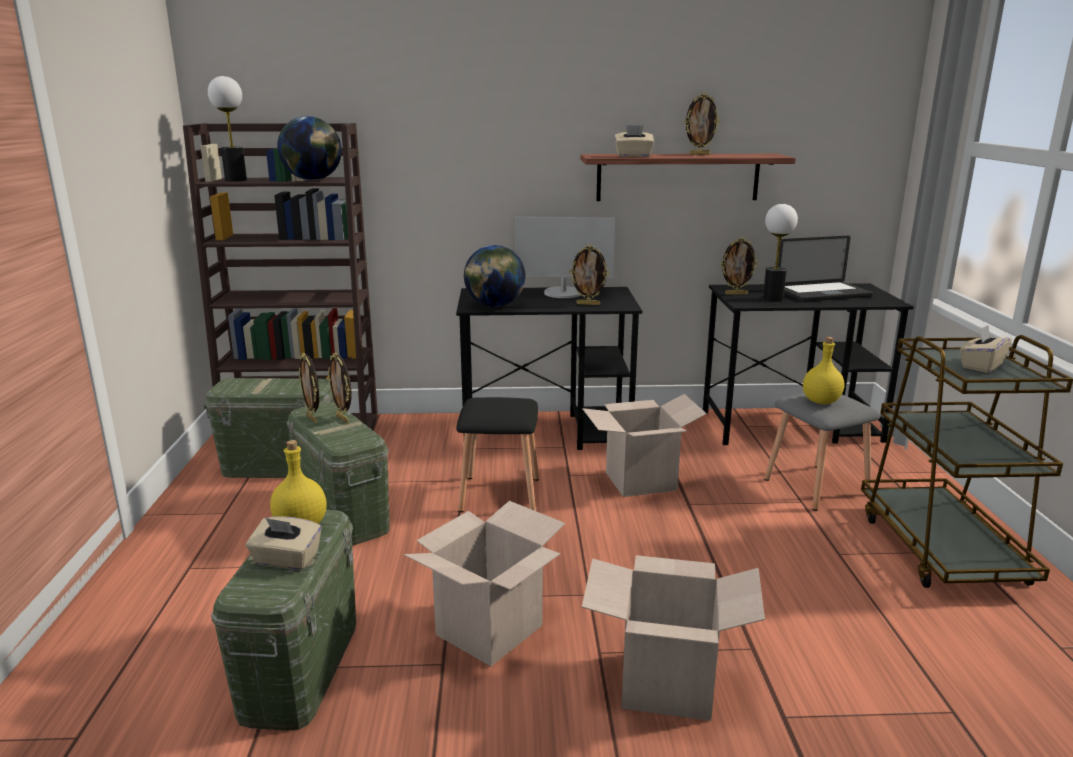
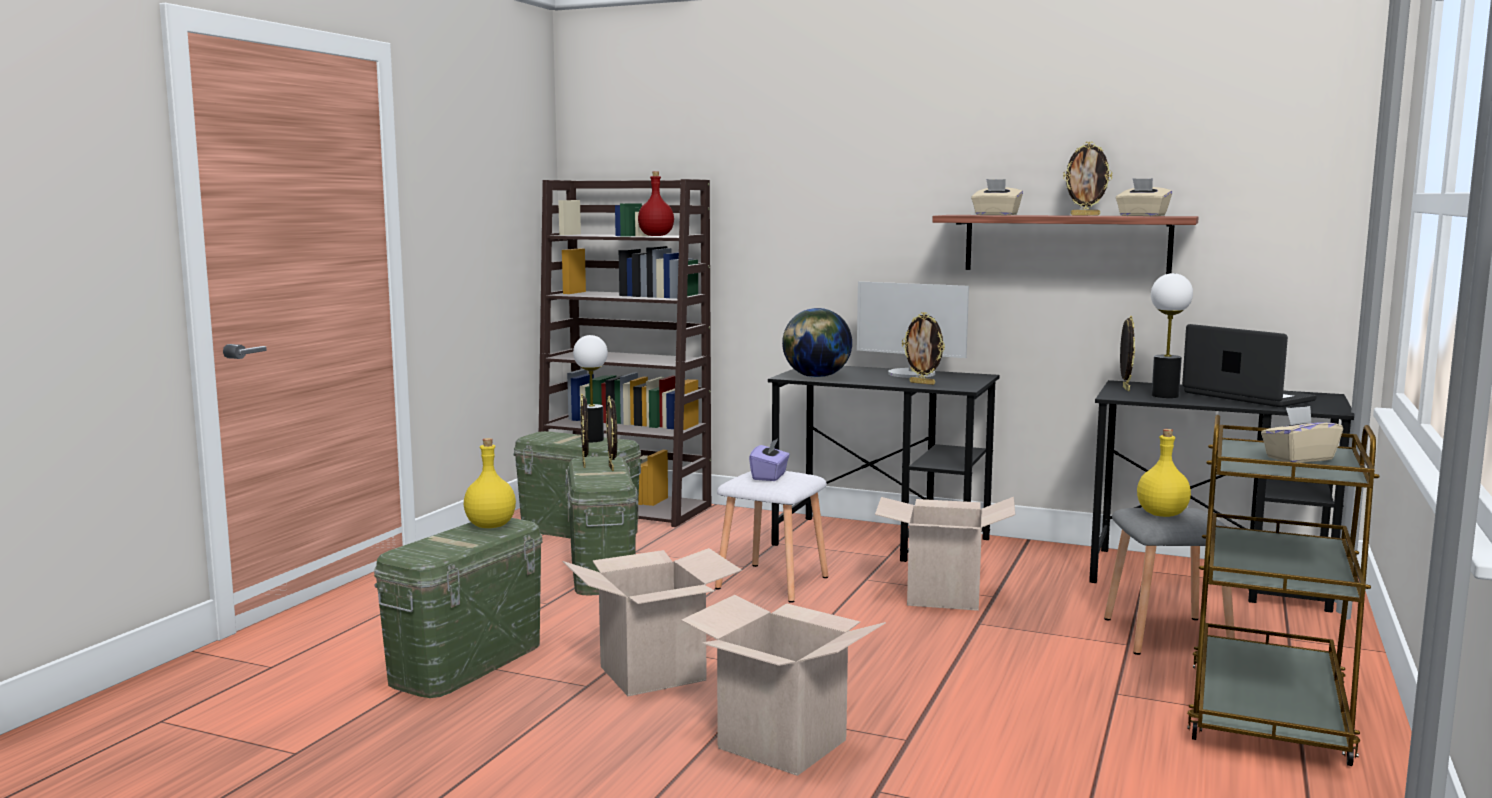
camera: 25 degrees right, 10 degrees down
table lamp [208,76,247,182] -> table lamp moved to [573,335,608,442]
beige tissue box [246,516,321,570] -> beige tissue box moved to [1116,178,1172,216]
globe [277,116,342,180] -> red bottle [638,171,674,236]
black stool [456,397,539,512] -> white stool [715,471,828,603]
picture frame [721,237,758,295] -> picture frame turned 105 degrees counterclockwise [1120,316,1135,391]
laptop [778,236,873,302] -> laptop turned 135 degrees counterclockwise [1182,324,1317,407]
none -> purple tissue box [749,438,790,481]

